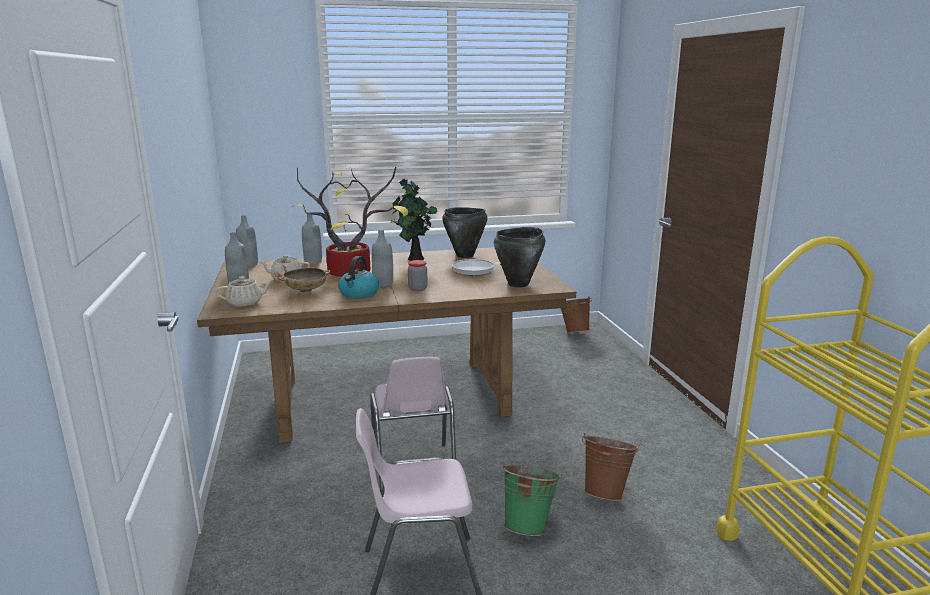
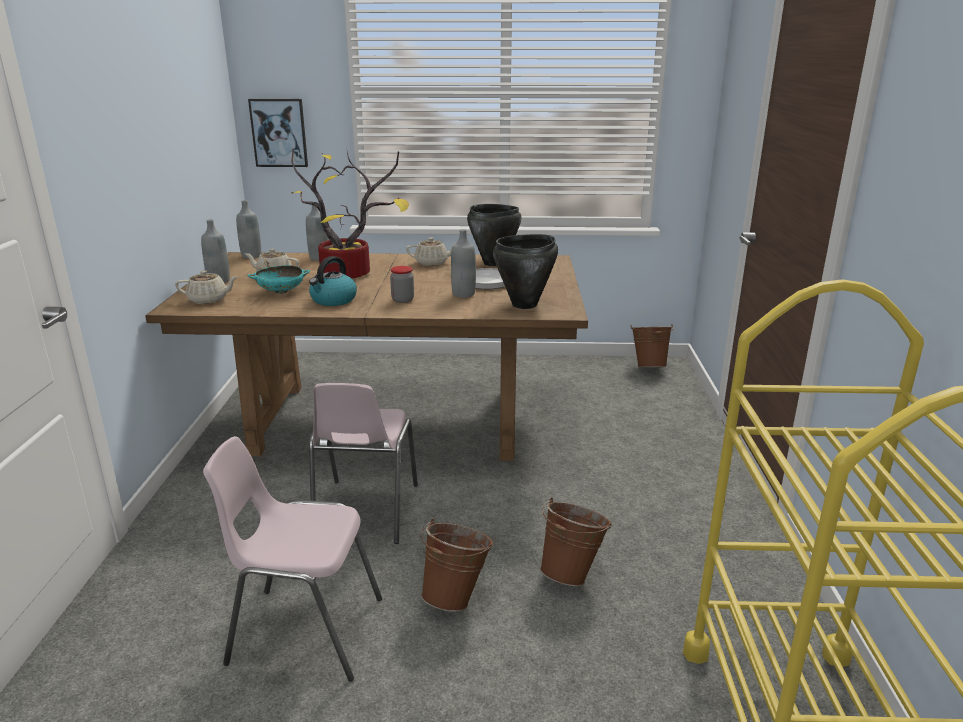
camera: 15 degrees right, 5 degrees up
beige bowl [278,268,331,293] -> turquoise bowl [248,265,310,294]
grey bottle [372,230,393,287] -> grey bottle moved to [451,229,476,298]
potted plant [391,179,438,261] -> beige teapot [406,237,456,266]
green bucket [500,462,562,536] -> brown bucket [421,519,493,612]
none -> picture [248,99,308,167]

